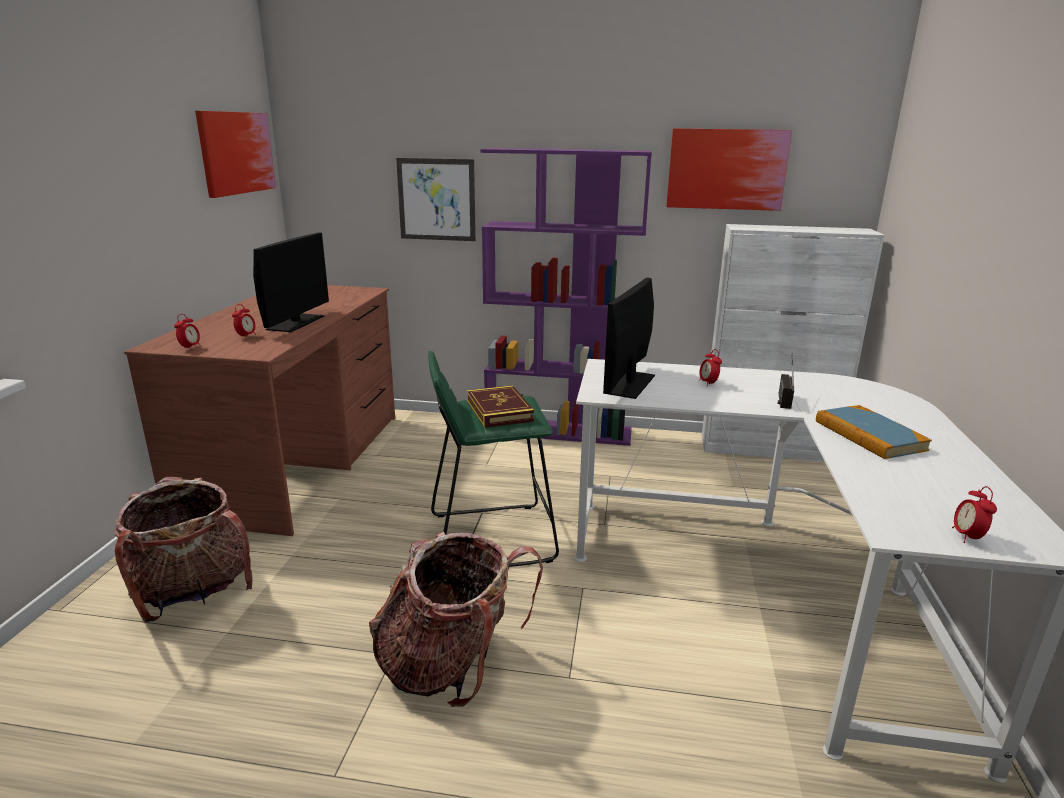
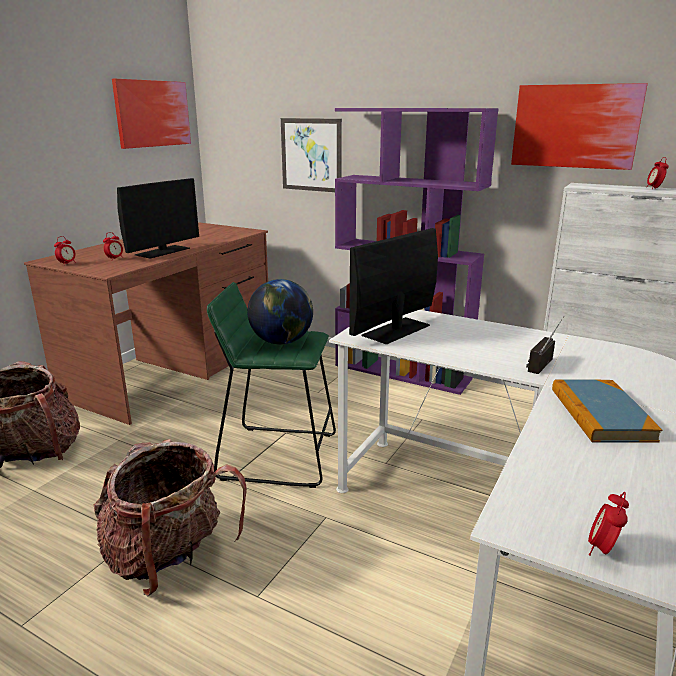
camera: 20 degrees right, 0 degrees up
book [467,385,534,428] -> globe [247,279,313,345]
alarm clock [699,349,722,387] -> alarm clock moved to [647,157,669,189]

